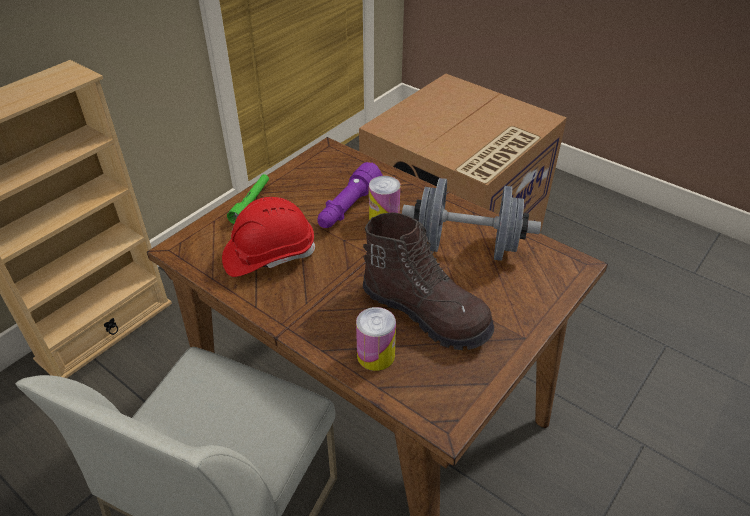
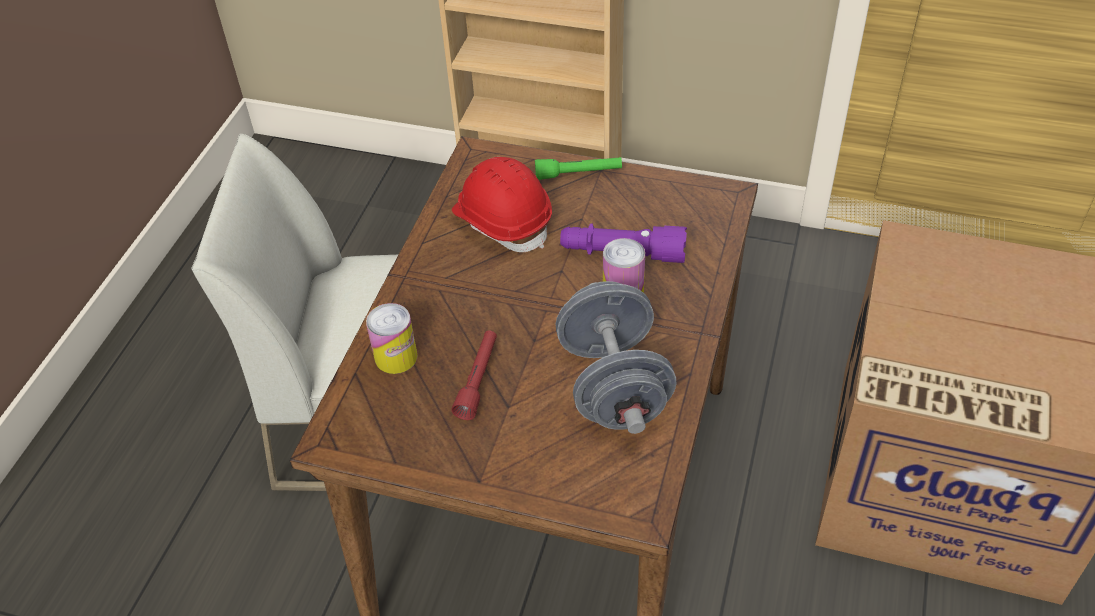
camera: 70 degrees right, 5 degrees up
brown boot [363,212,494,350] -> red flashlight [451,331,497,420]

